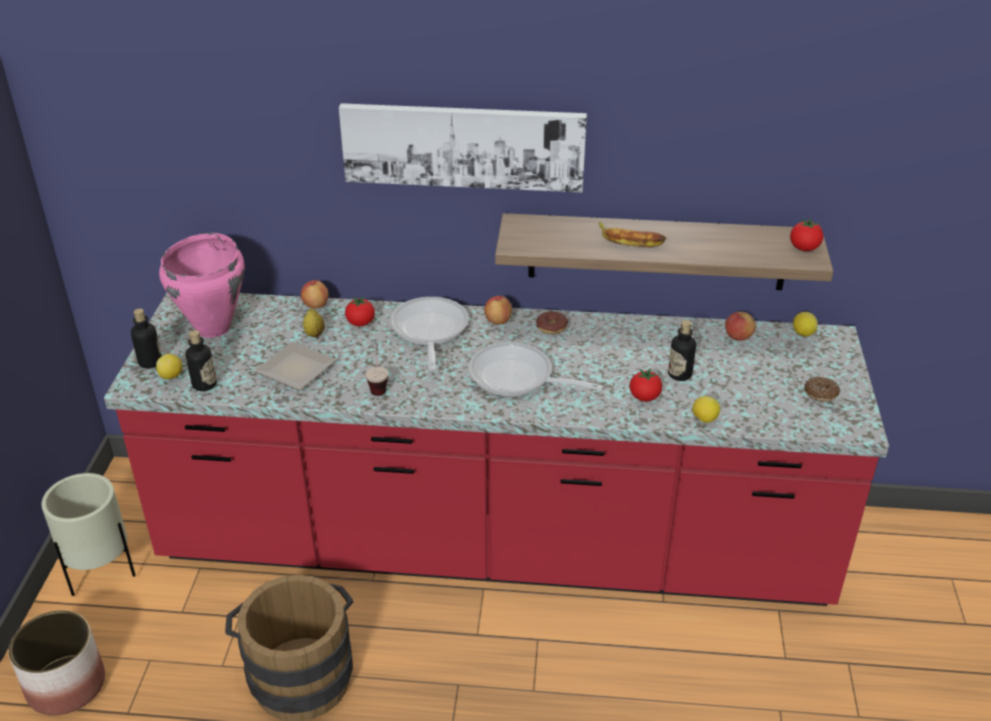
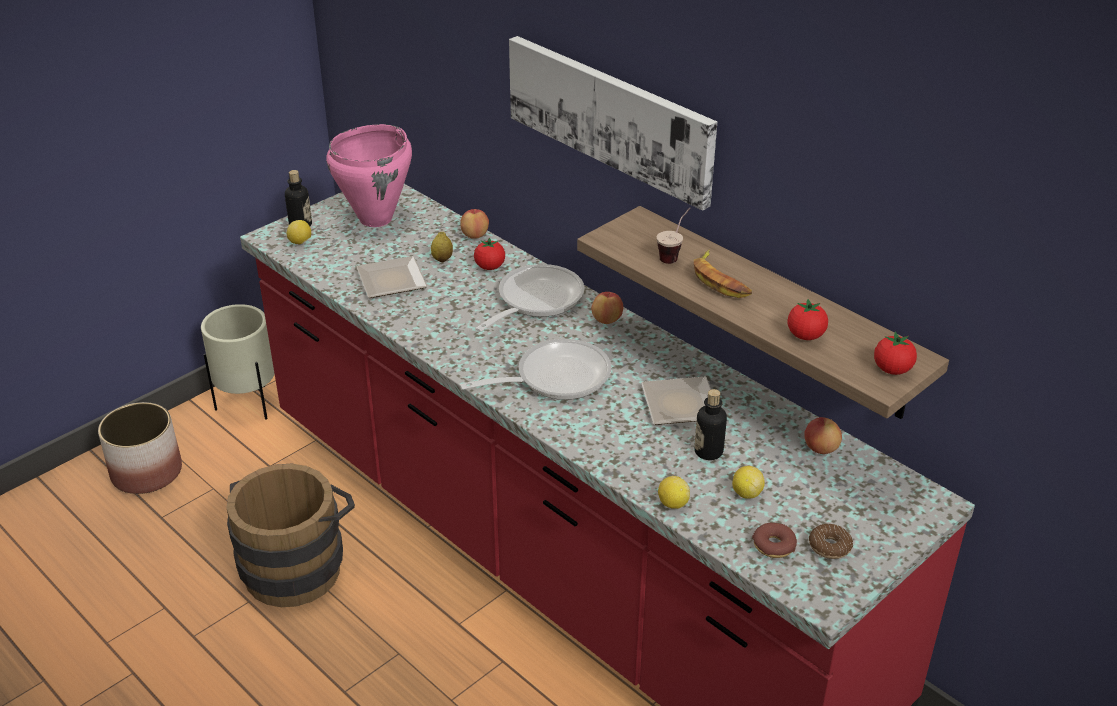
camera: 40 degrees right, 0 degrees up
bottle [186,330,217,391] -> none
cup [365,343,389,396] -> cup moved to [657,207,690,264]
frying pan [468,342,604,397] -> frying pan turned 90 degrees clockwise [460,339,611,400]
donut [536,311,568,334] -> donut moved to [752,523,797,558]
tomato [630,369,662,402] -> tomato moved to [787,299,828,340]
lemon [793,312,818,336] -> lemon moved to [732,466,765,499]
none -> plate [641,377,711,425]

